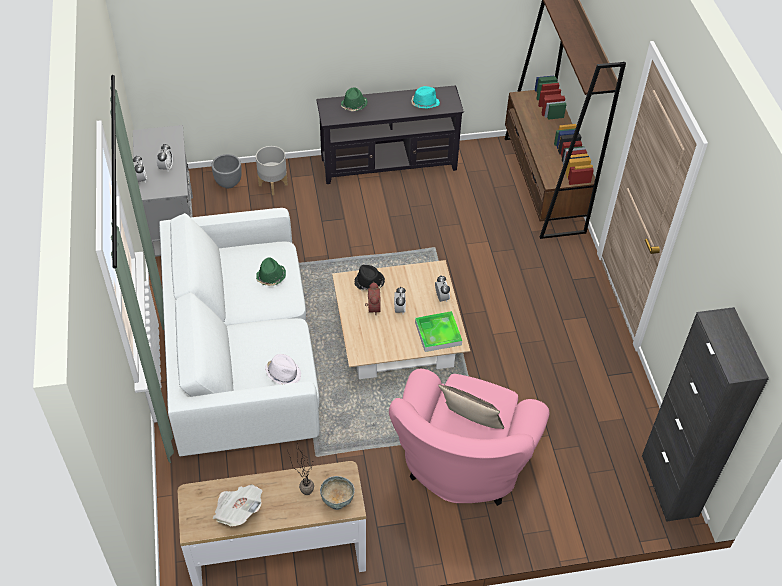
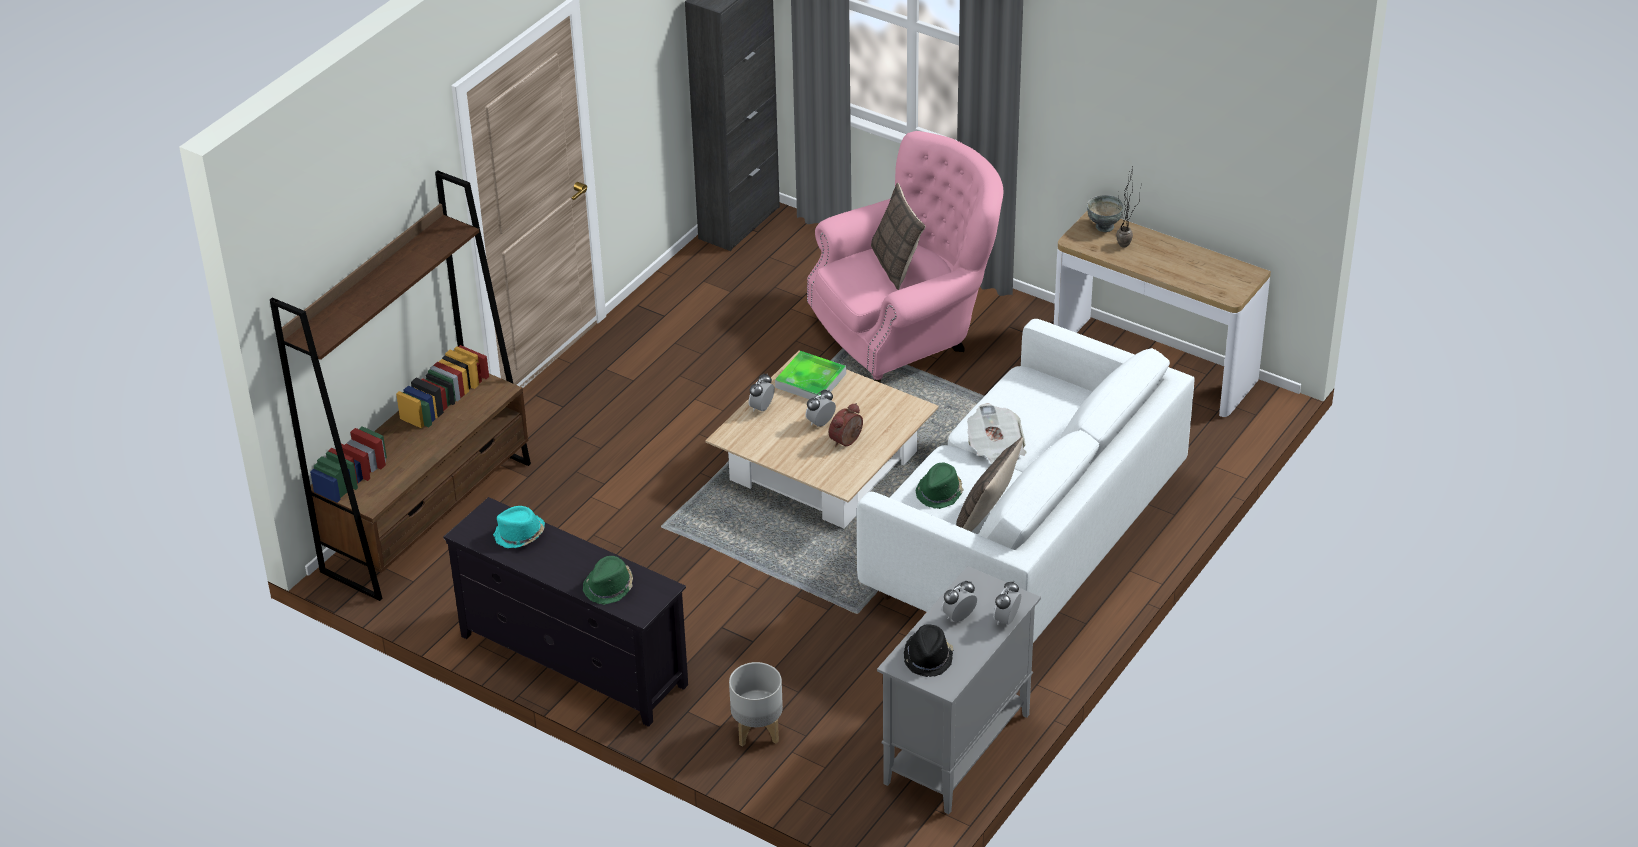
camera: 135 degrees left, 10 degrees down
grey planter [211,154,242,188] -> none
newspaper [213,484,262,527] -> newspaper moved to [967,403,1026,464]
white hat [265,354,301,385] -> none
black hat [354,265,385,291] -> black hat moved to [904,624,954,677]
none -> pillow [956,437,1023,532]

